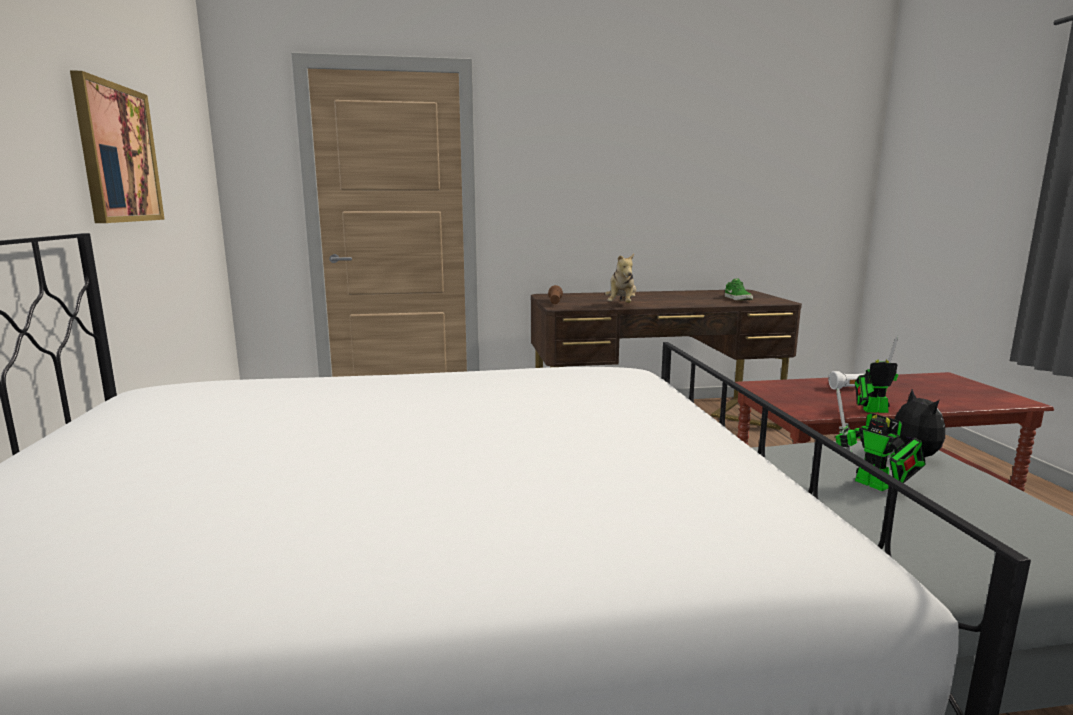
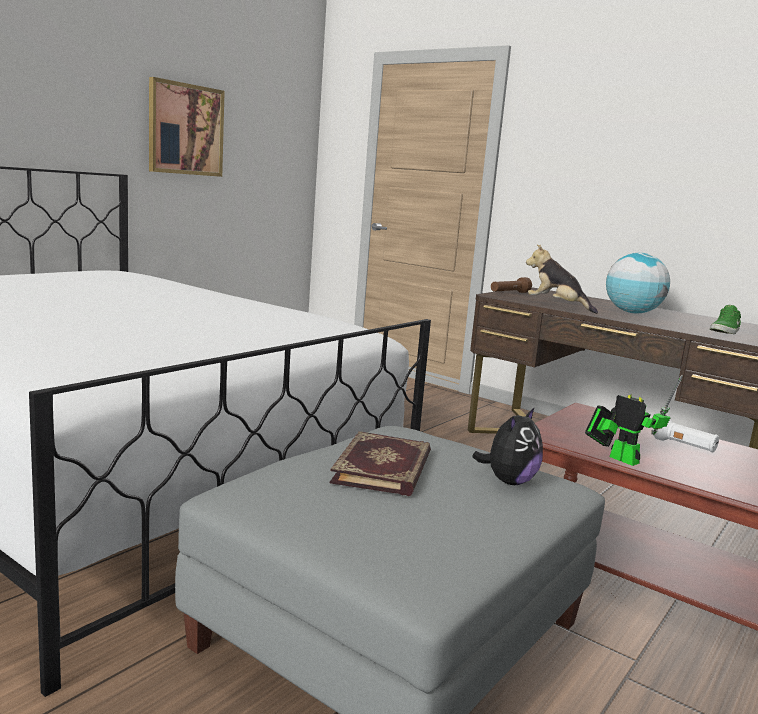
camera: 45 degrees right, 0 degrees up
plush toy [605,254,636,303] -> plush toy turned 75 degrees clockwise [526,244,598,314]
toy robot [835,387,926,491] -> book [330,431,431,496]
none -> globe [606,253,670,314]

